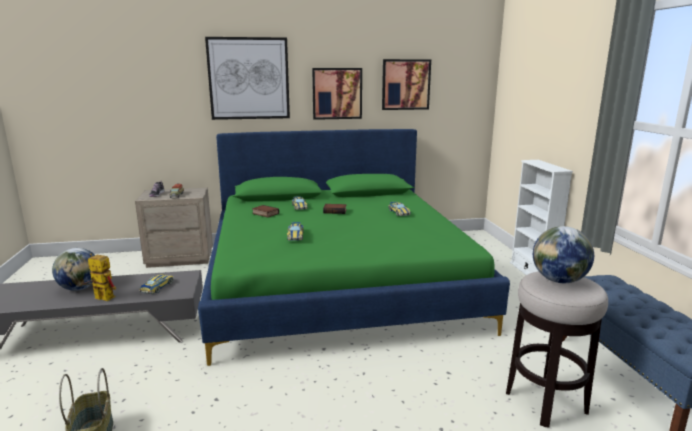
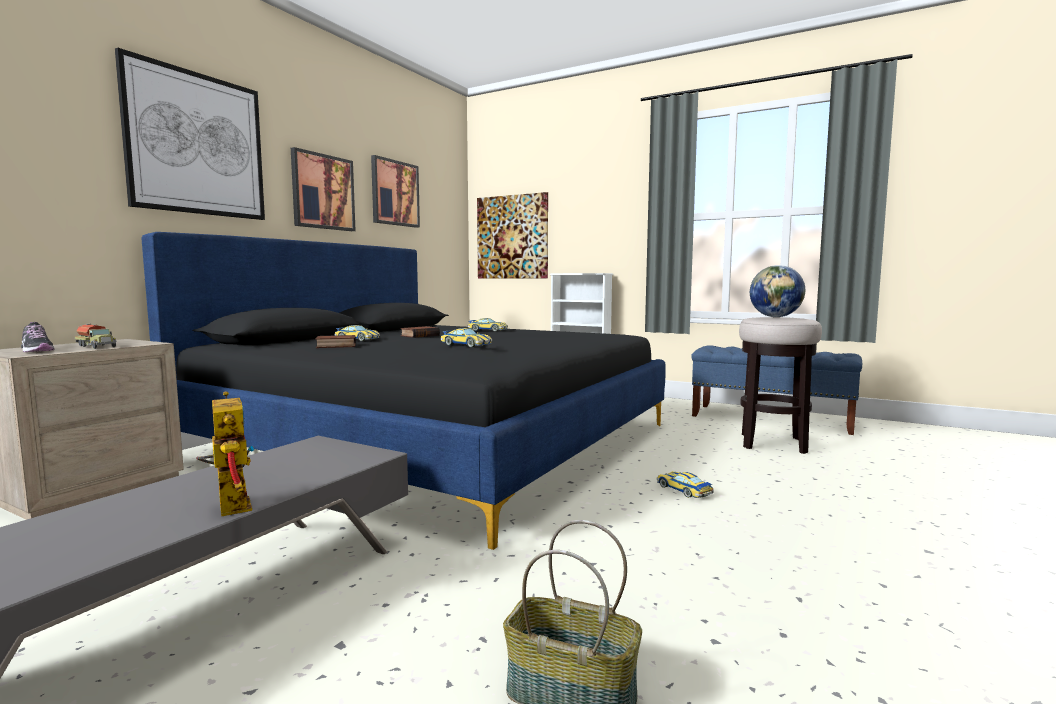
camera: 50 degrees left, 10 degrees down
globe [52,248,95,291] -> none
toy robot [81,253,117,301] -> toy robot turned 90 degrees clockwise [196,391,254,516]
toy car [139,274,174,294] -> toy car moved to [657,471,714,498]
green bed [198,129,510,366] -> black bed [141,232,666,550]
none -> picture [477,192,548,278]

